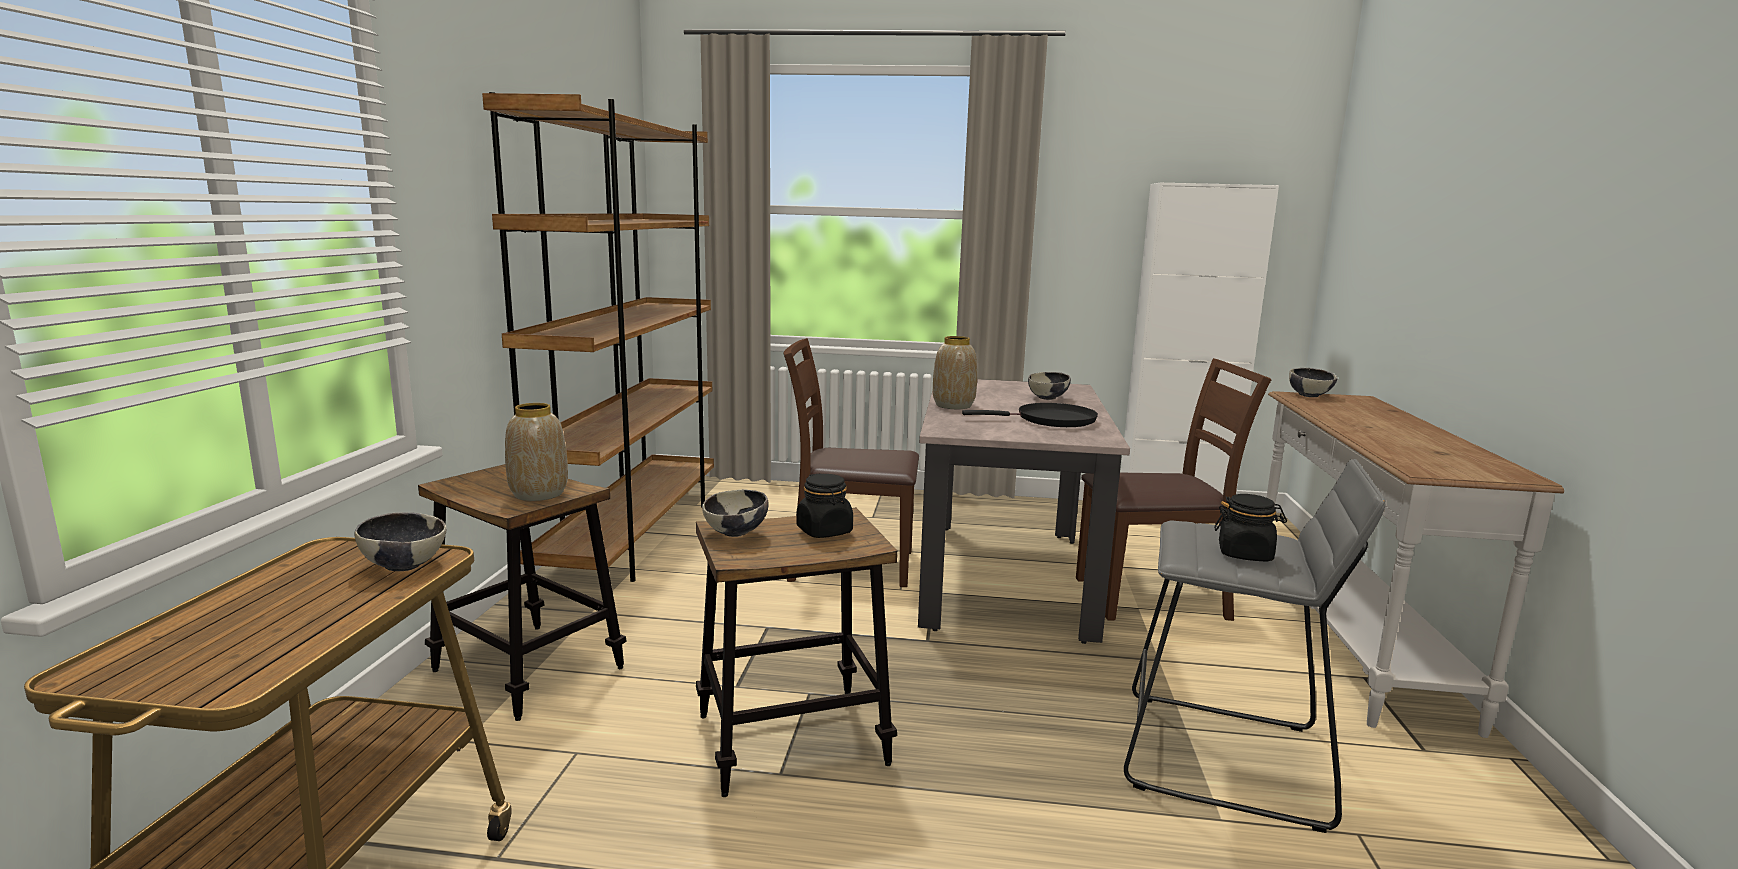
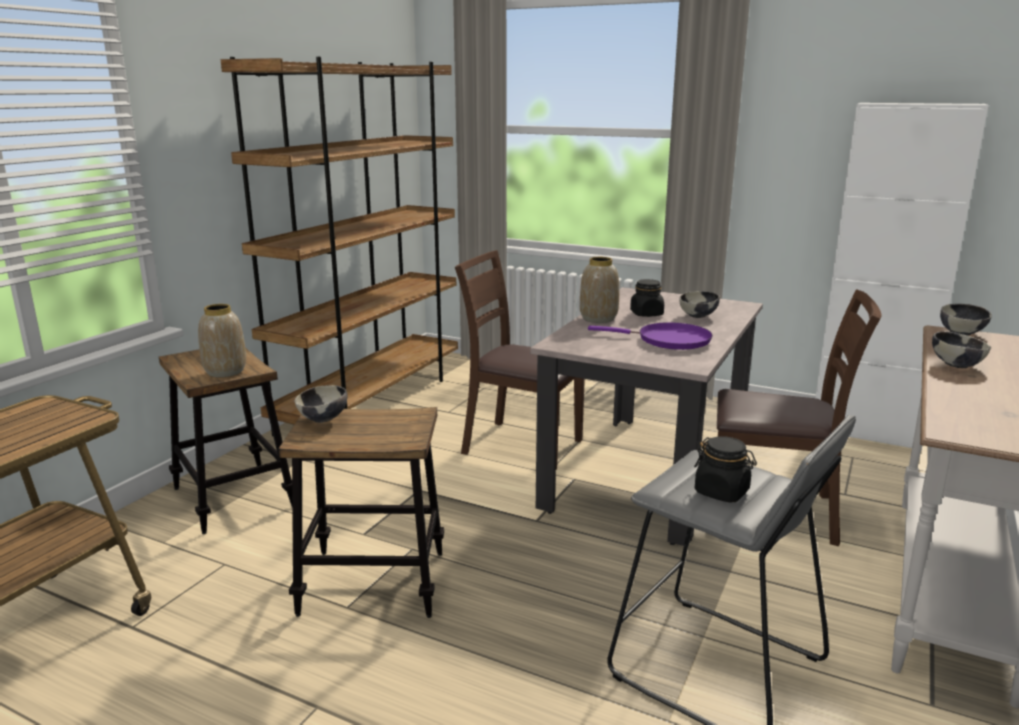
camera: 20 degrees right, 5 degrees up
bowl [355,512,447,571] -> bowl moved to [932,331,991,368]
black jar [796,473,853,538] -> black jar moved to [630,279,664,317]
black frying pan [962,403,1098,427] -> purple frying pan [588,322,713,350]

